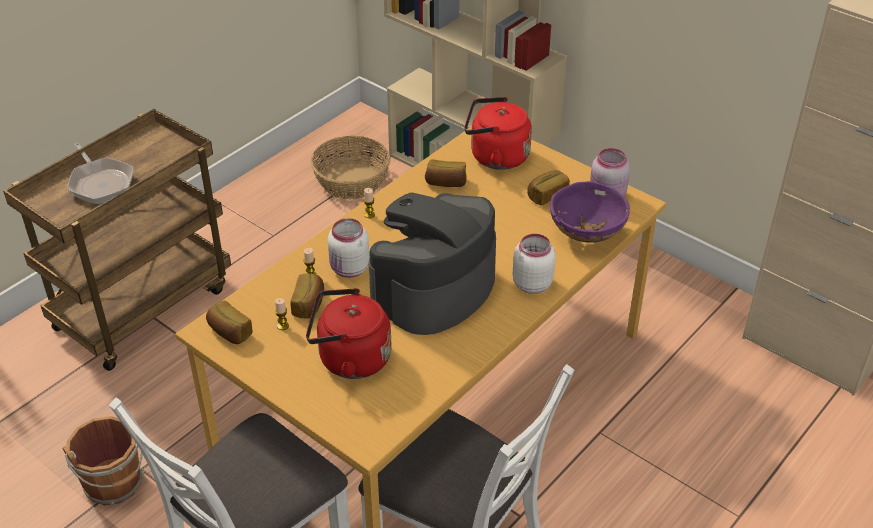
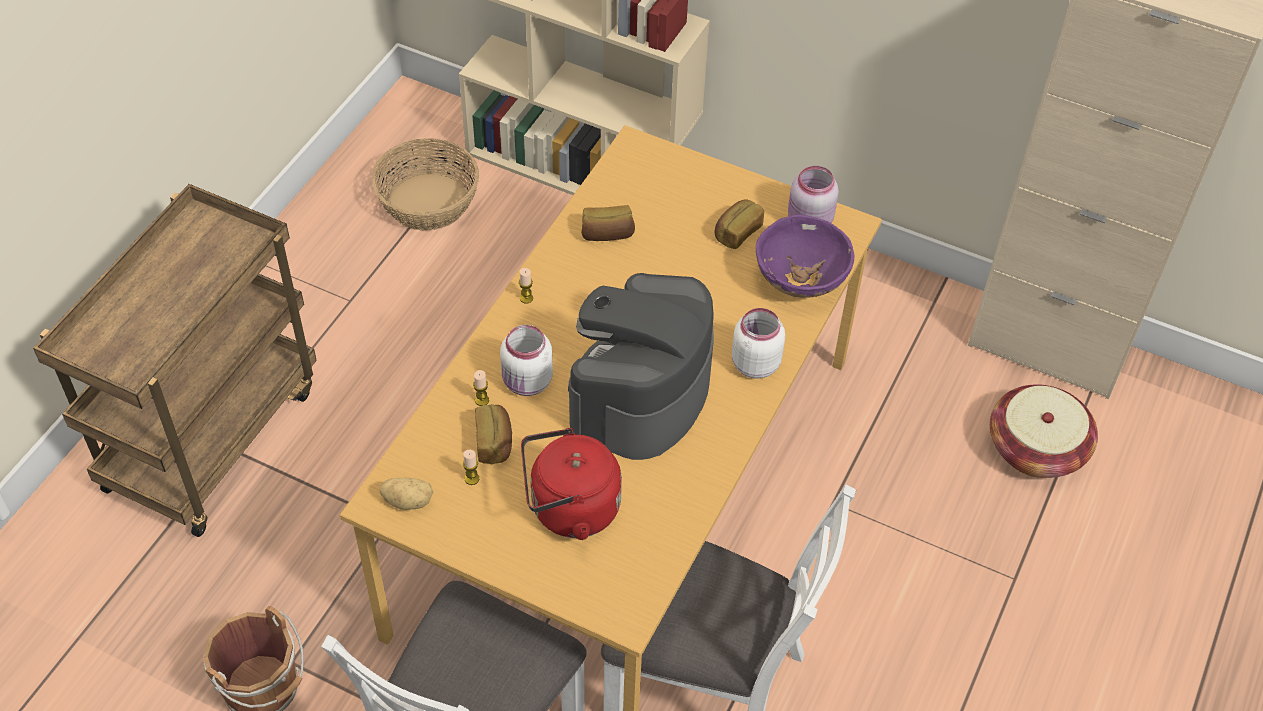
camera: 15 degrees left, 10 degrees up
frying pan [67,143,133,204] -> none
bread [206,301,253,344] -> potato [380,478,433,510]
red kettle [464,97,532,170] -> none
none -> basket [990,384,1098,478]

